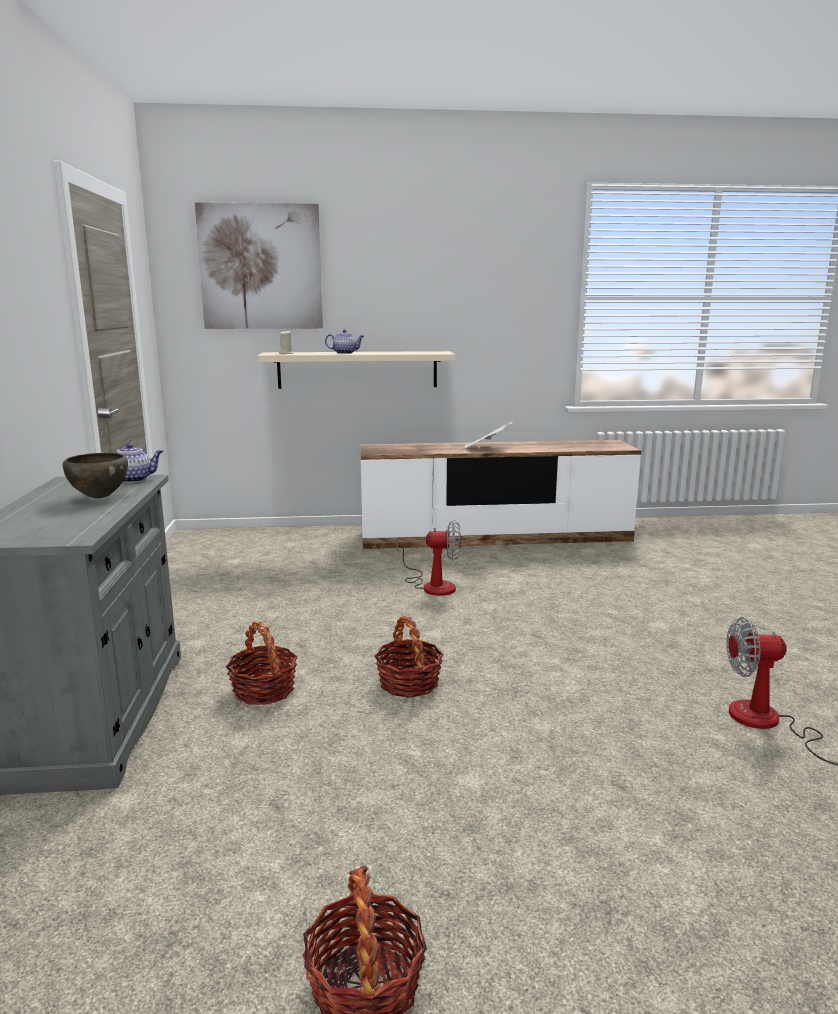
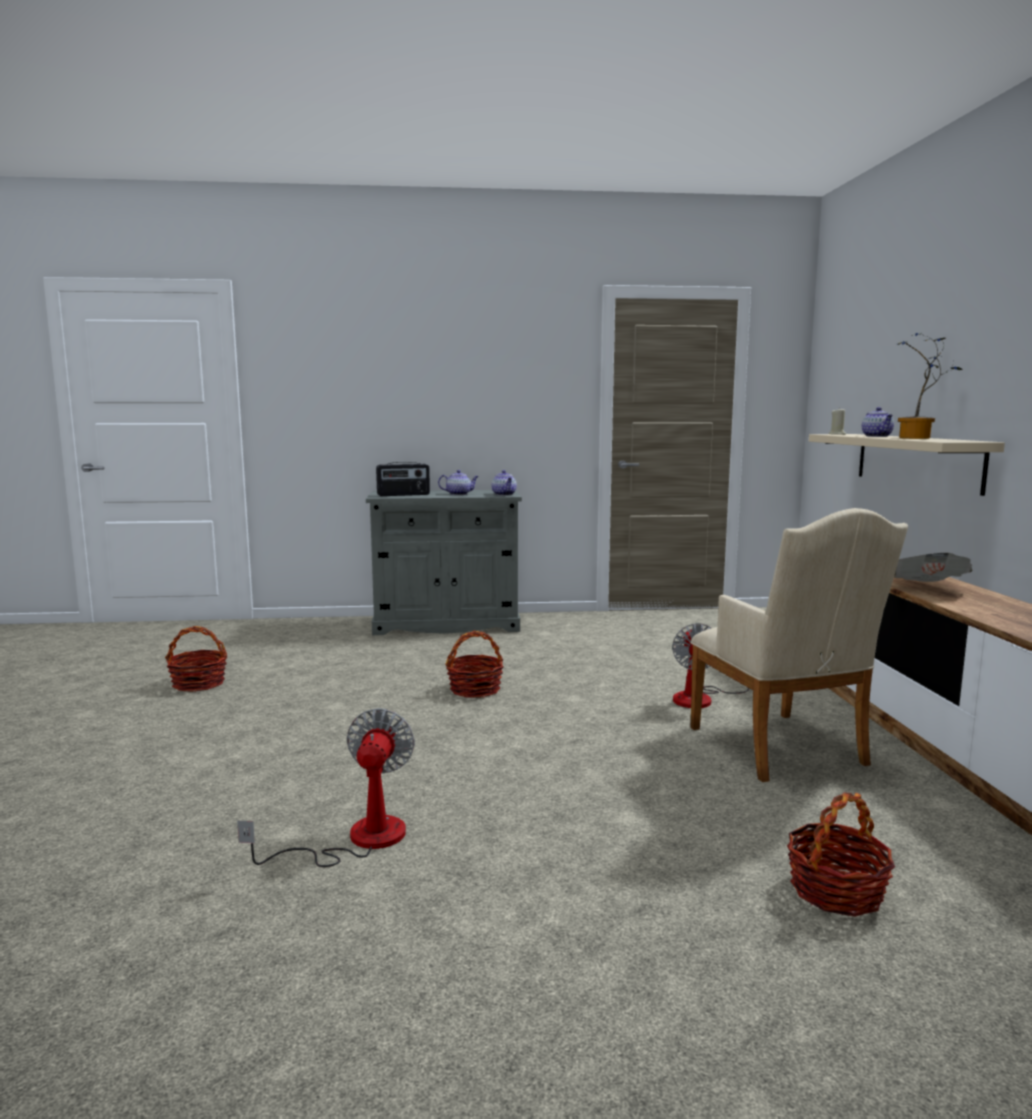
camera: 90 degrees right, 5 degrees down
brown bowl [63,453,128,498] -> teapot [438,470,479,495]
picture [195,202,323,329] -> none
basket [226,621,297,705] -> basket moved to [787,792,895,917]
none -> radio [376,462,430,496]
none -> beige armchair [690,508,908,782]
none -> potted plant [898,333,963,439]

